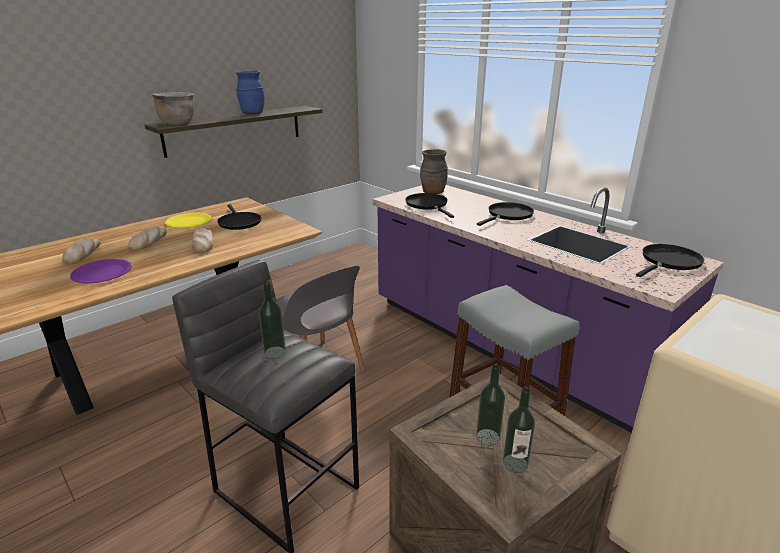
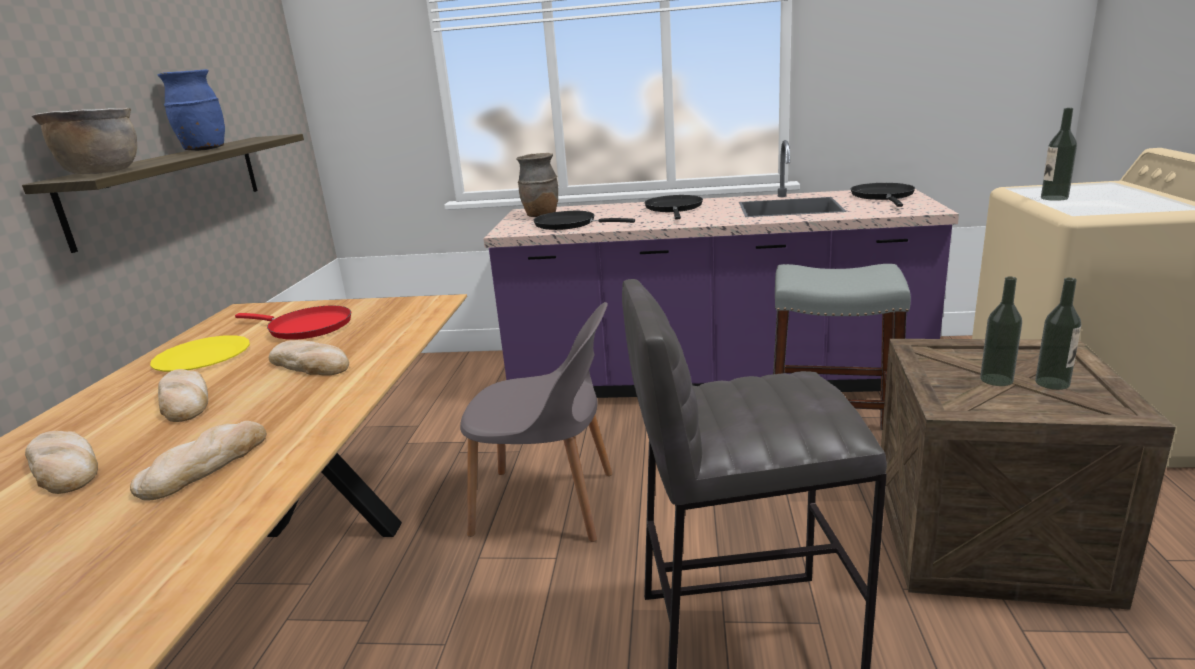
camera: 40 degrees left, 5 degrees down
purple plate [70,259,132,283] -> bread [130,421,267,501]
black frying pan [217,204,261,230] -> red frying pan [235,306,351,340]
bottle [259,281,286,359] -> bottle moved to [1041,108,1077,201]

